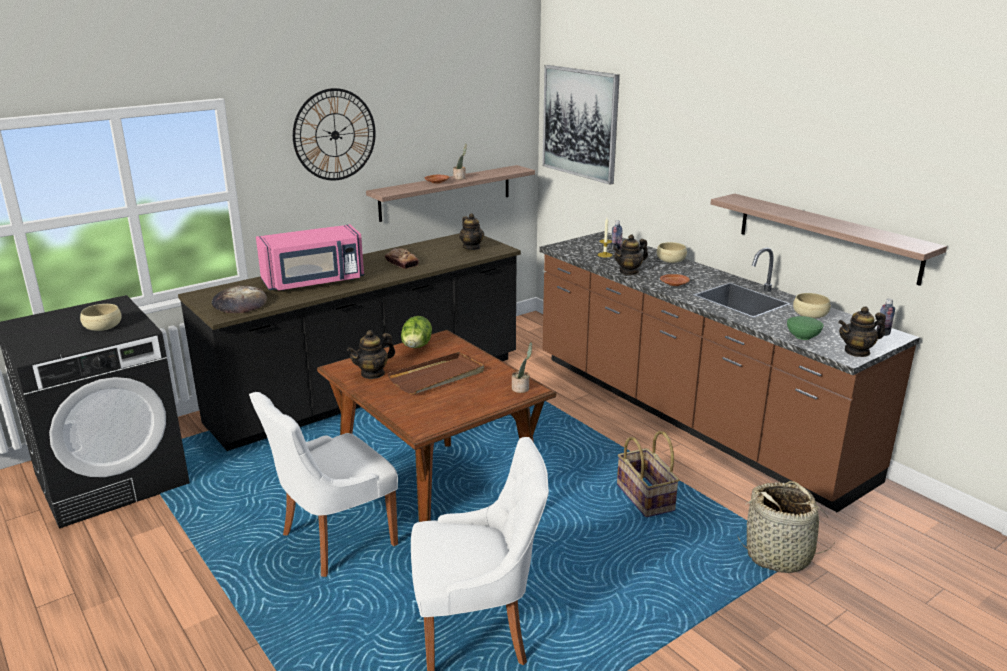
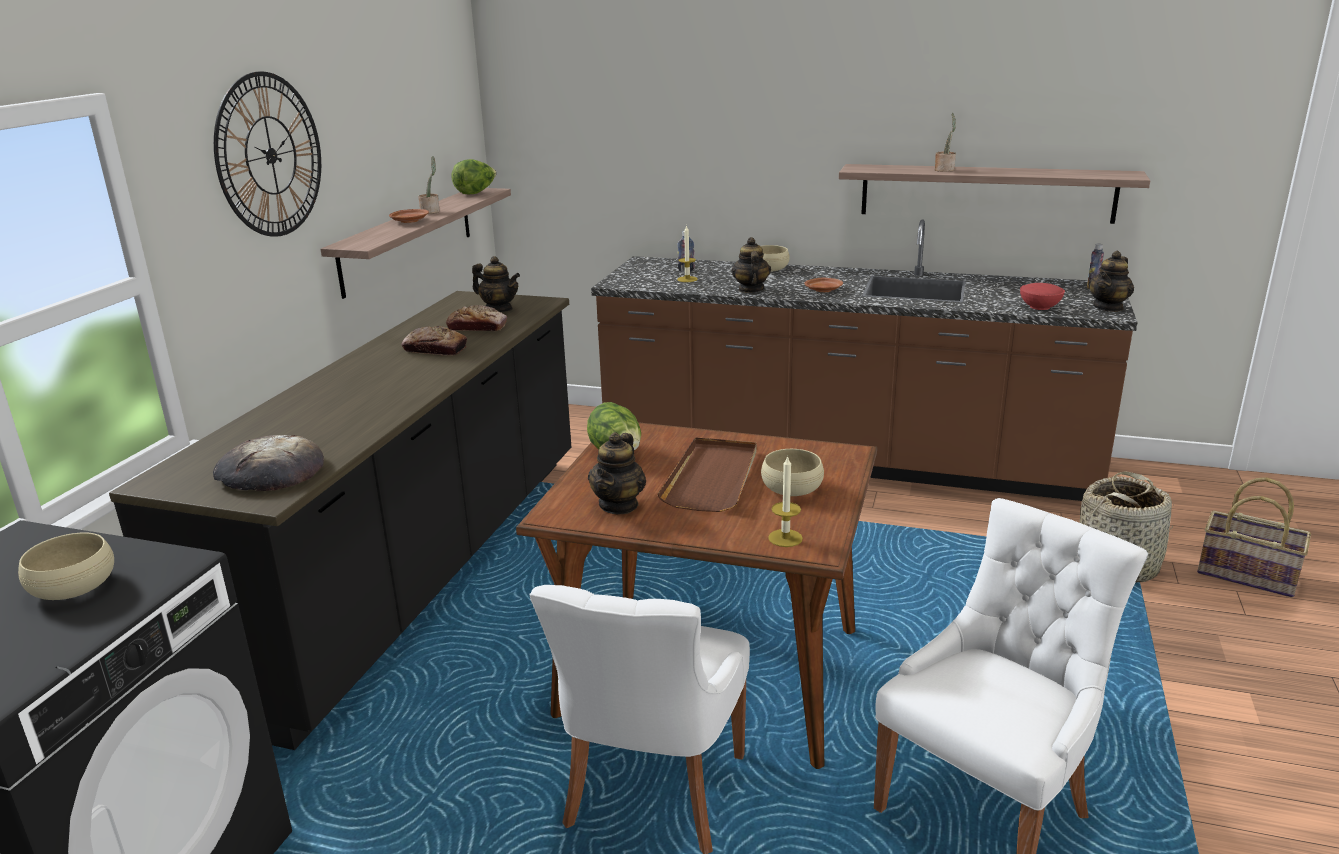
camera: 35 degrees left, 0 degrees up
pink microwave [256,224,364,291] -> none
potted plant [512,342,532,393] -> potted plant moved to [935,113,956,172]
picture [543,65,620,185] -> none
teapot [613,234,648,275] -> teapot turned 150 degrees clockwise [731,237,771,293]
basket [617,431,679,517] -> basket moved to [1197,477,1311,598]
green bowl [787,316,823,340] -> red bowl [1020,283,1065,310]
beige bowl [793,293,831,319] -> beige bowl moved to [761,449,824,496]
none -> bread [446,305,507,331]
none -> lettuce [451,159,496,194]
none -> candle [768,456,803,547]

